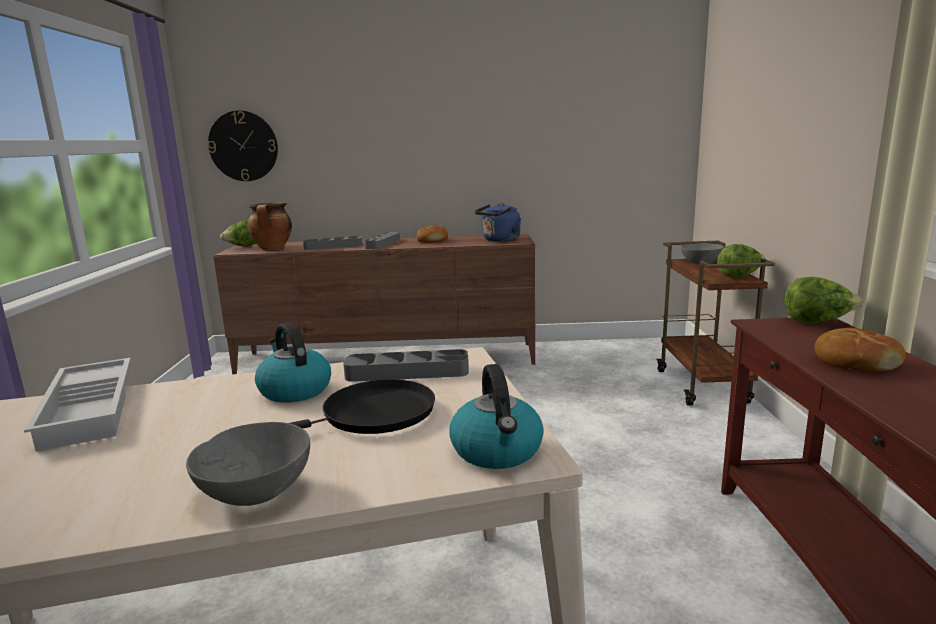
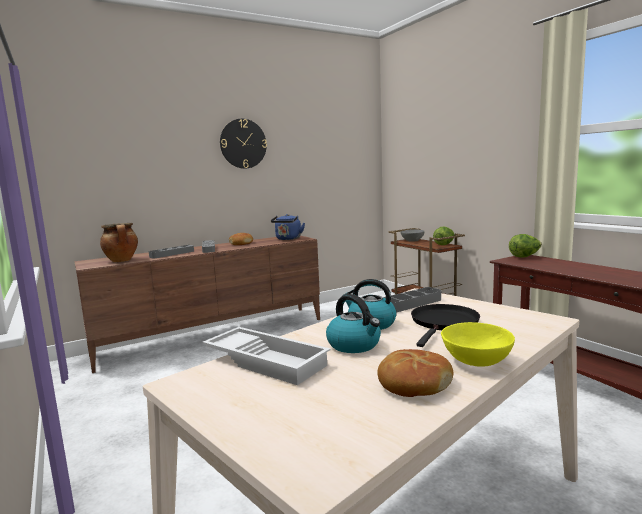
camera: 30 degrees left, 5 degrees down
grey bowl [186,422,310,506] -> yellow bowl [441,322,515,367]
wall clock [208,111,278,181] -> wall clock moved to [220,119,267,169]
lettuce [220,220,256,246] -> none
kettle [450,364,544,469] -> kettle moved to [326,294,381,353]
bread [814,328,906,372] -> bread moved to [377,349,453,397]

